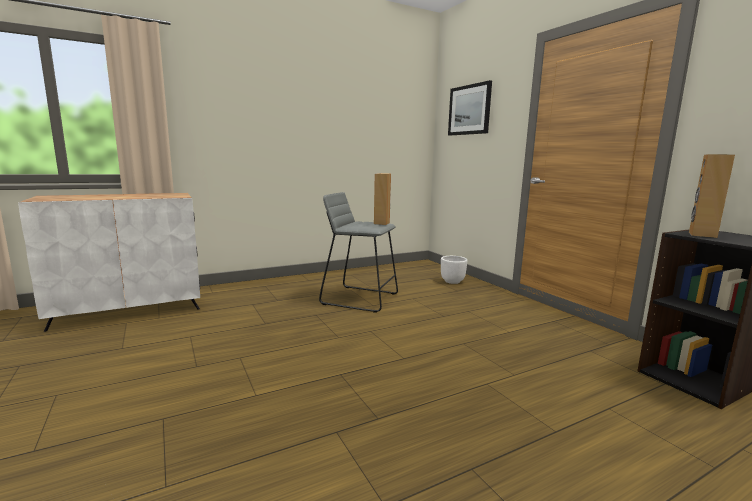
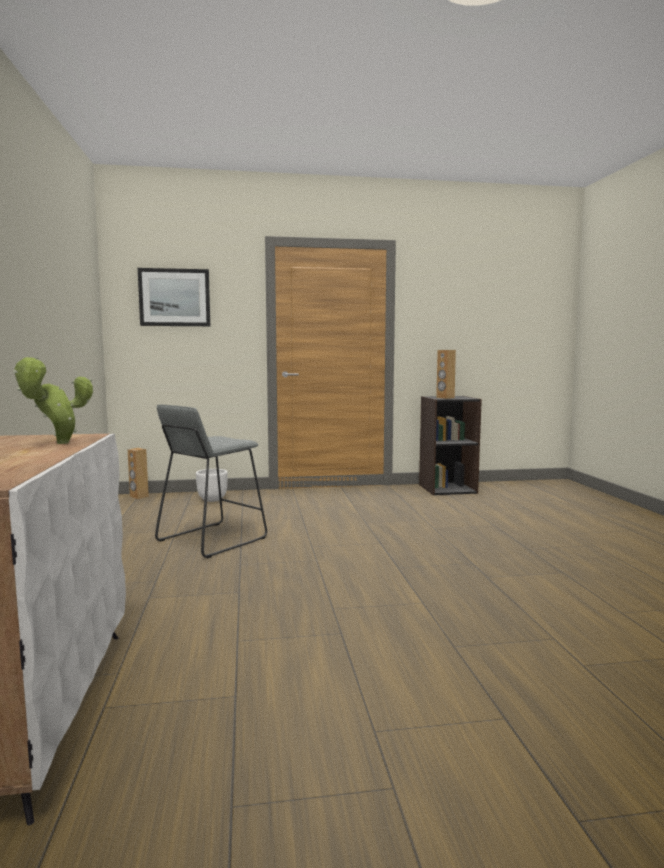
camera: 70 degrees left, 5 degrees down
brown speaker [374,173,391,225] -> brown speaker moved to [128,448,149,499]
none -> potted plant [13,356,93,444]

